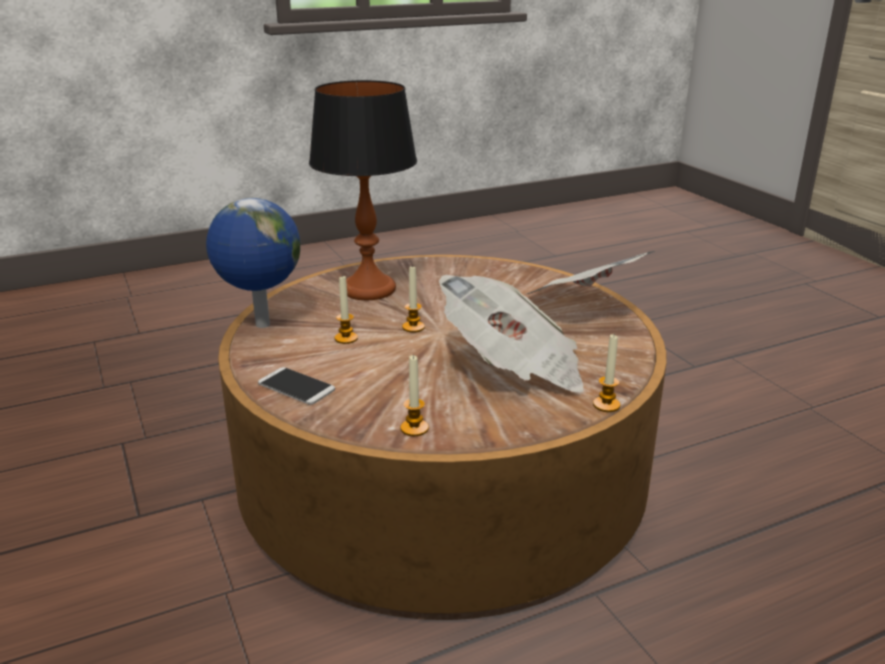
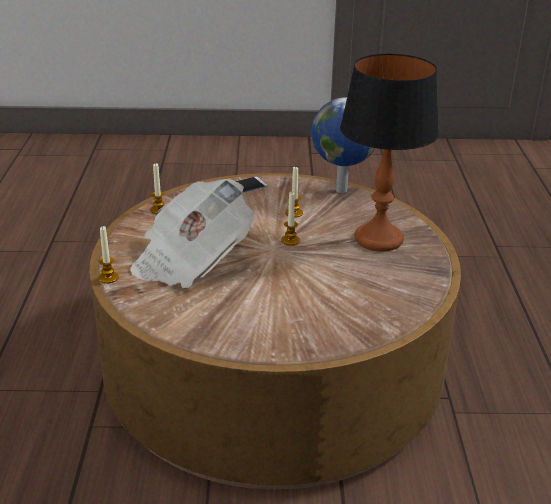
camera: 115 degrees right, 5 degrees up
newspaper [525,251,655,295] -> none

